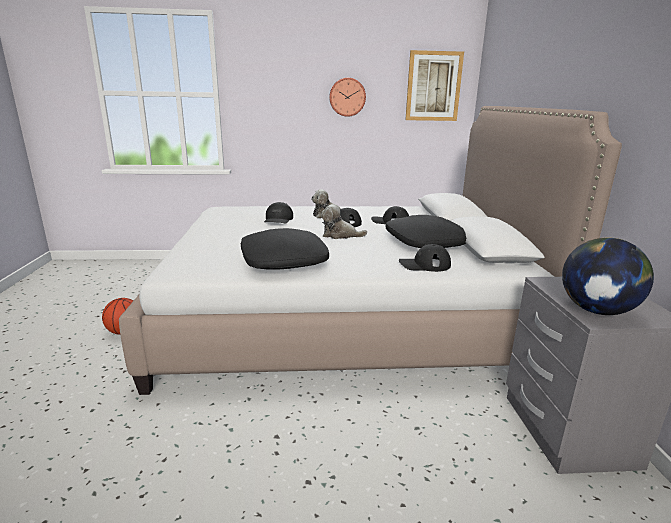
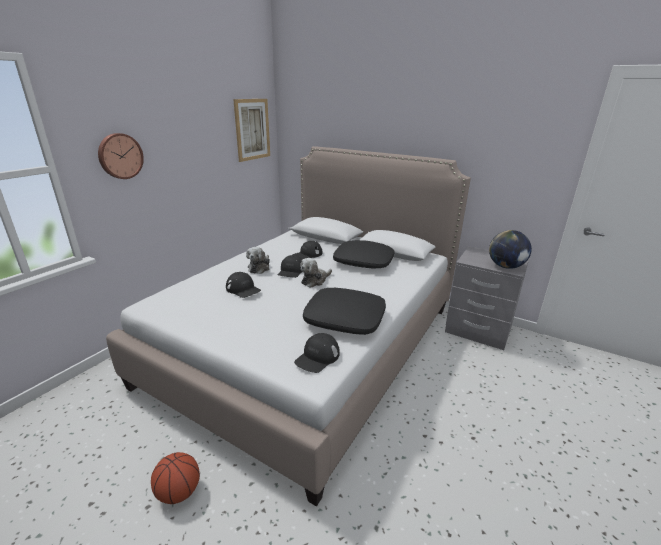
camera: 55 degrees left, 5 degrees up
wall clock [329,78,366,117] -> wall clock moved to [98,133,144,179]
black cap [399,244,451,272] -> black cap moved to [294,333,340,373]

